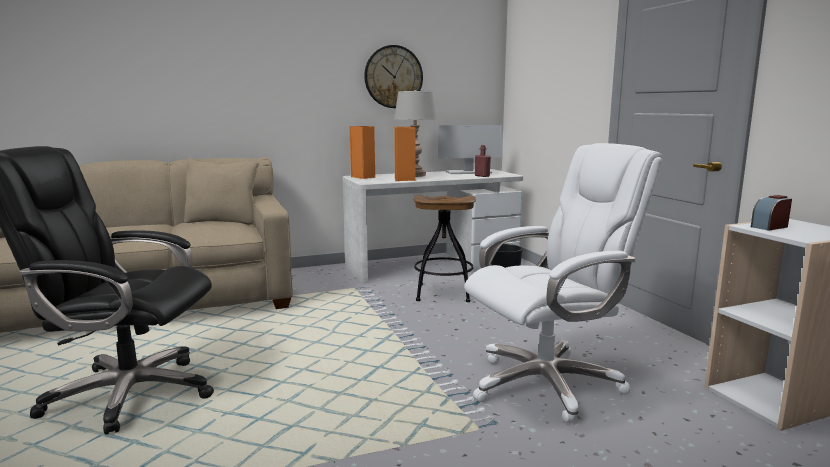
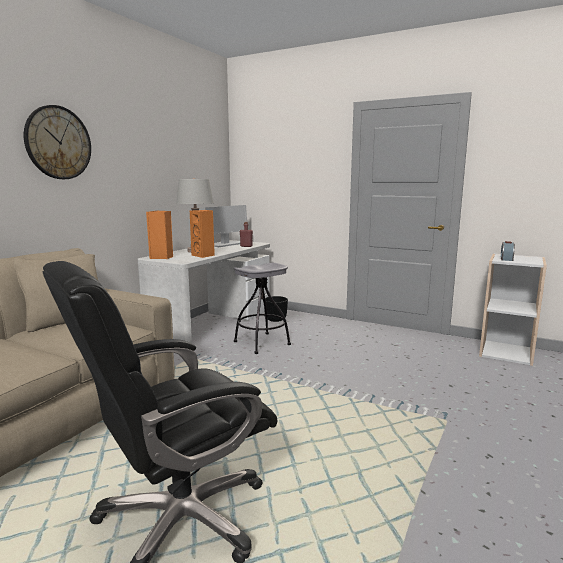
camera: 40 degrees left, 0 degrees up
wall clock [364,45,423,108] -> wall clock moved to [24,105,91,179]
brown stool [413,195,476,302] -> grey stool [233,263,291,354]
white office chair [464,143,662,423] -> none

